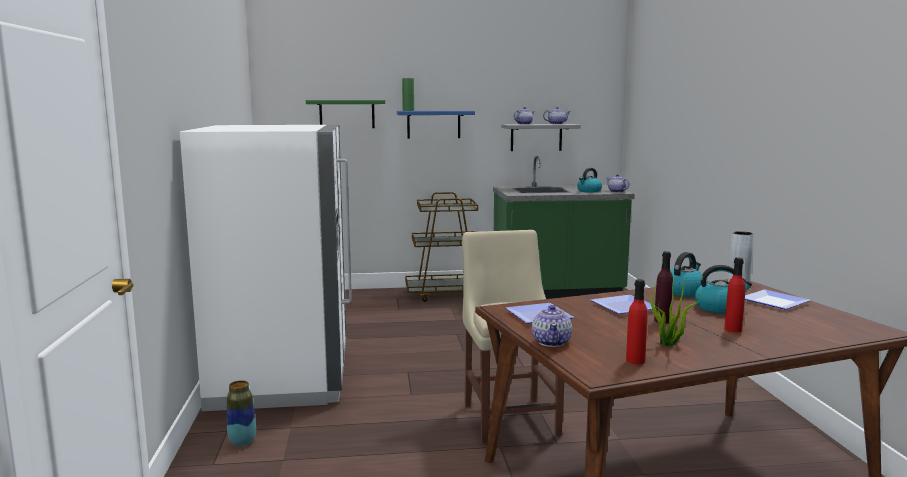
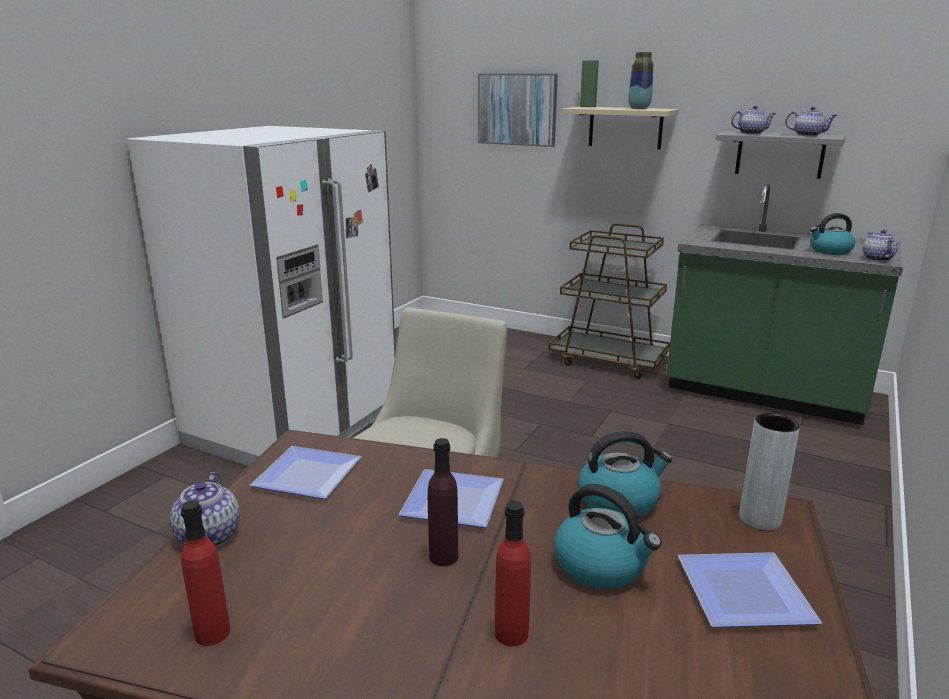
camera: 35 degrees right, 10 degrees up
vase [227,380,256,446] -> vase moved to [628,52,653,109]
green shelf [306,100,385,128] -> picture [478,74,558,147]
blue shelf [397,111,475,139] -> beige shelf [562,107,679,149]
teapot [532,305,572,347] -> teapot turned 45 degrees counterclockwise [170,472,240,547]
potted plant [650,277,701,346] -> none

